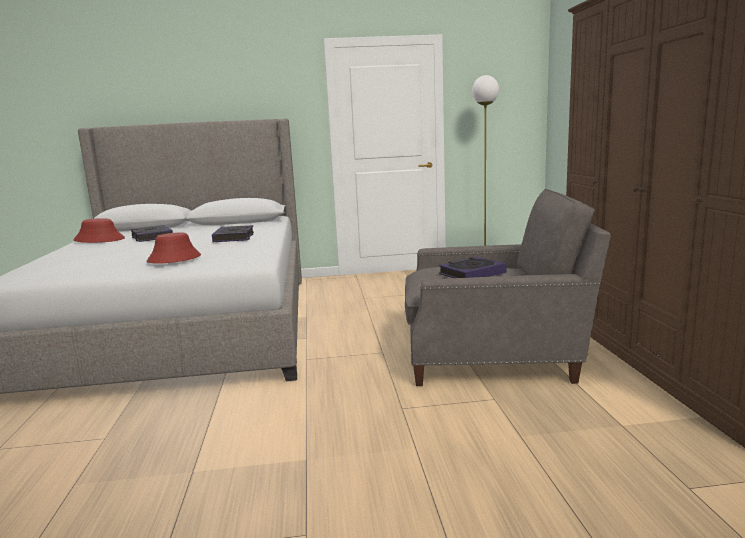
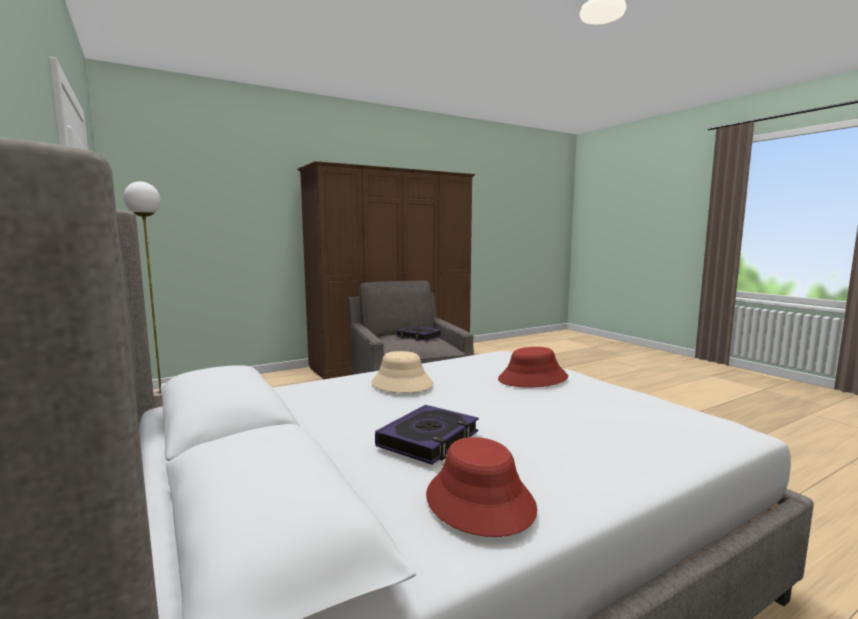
camera: 115 degrees left, 5 degrees down
book [212,225,254,242] -> beige hat [371,351,433,393]

